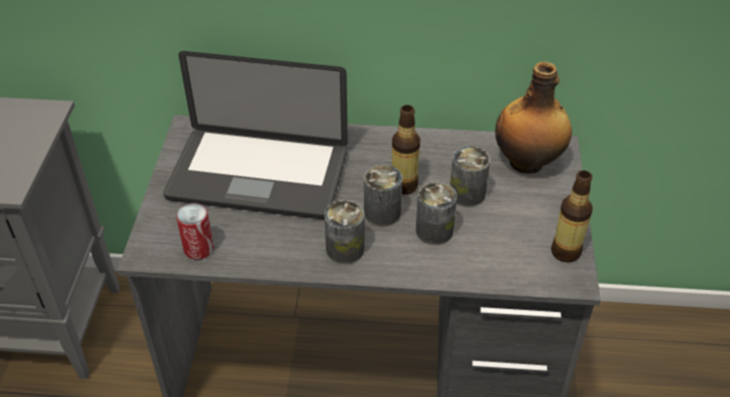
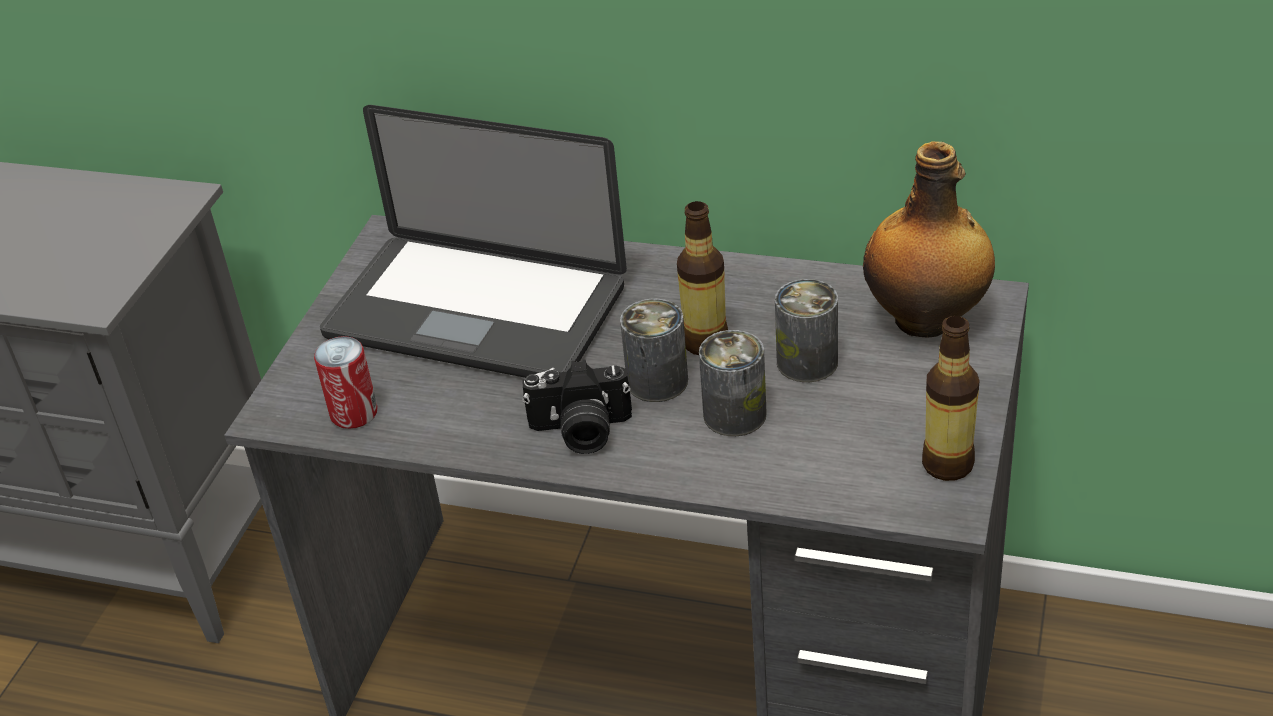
camera: 15 degrees right, 5 degrees down
can [324,200,365,264] -> camera [522,359,632,454]

